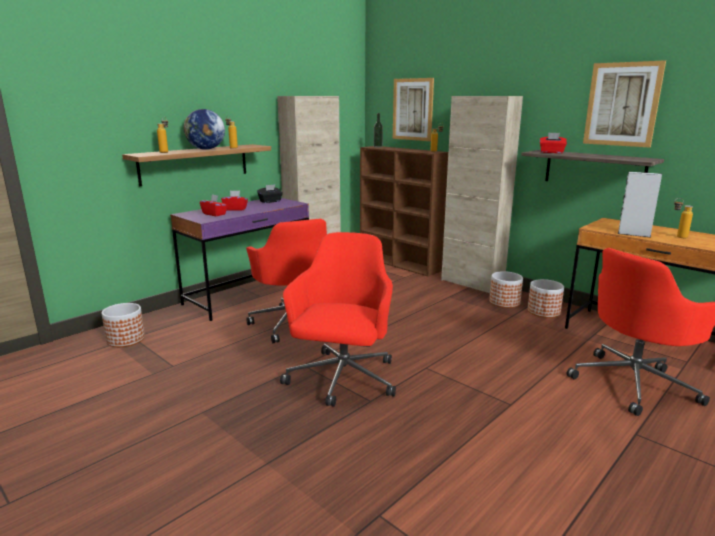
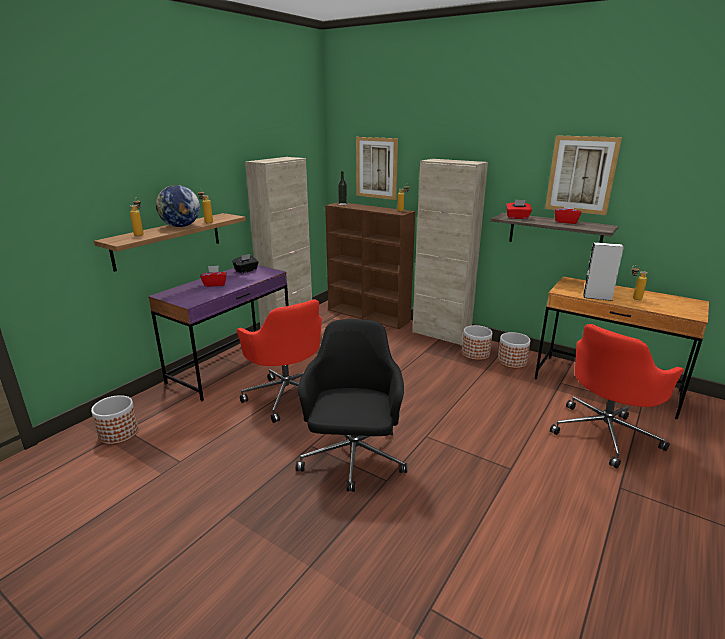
camera: 10 degrees left, 5 degrees up
red tissue box [200,195,228,216] -> red tissue box moved to [555,202,581,224]
red office chair [280,232,396,407] -> black office chair [296,319,407,492]

